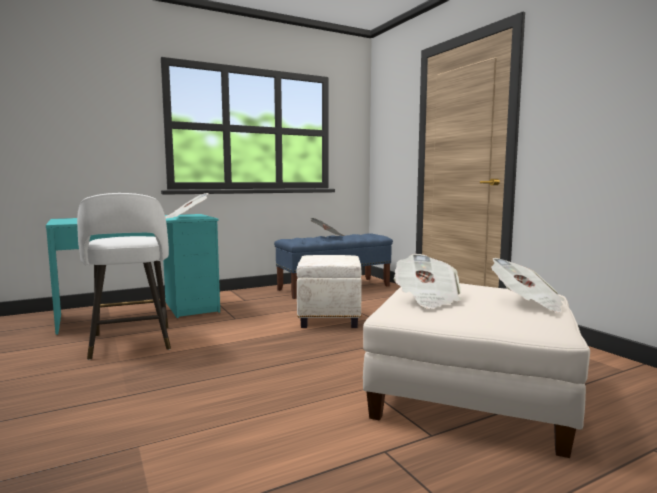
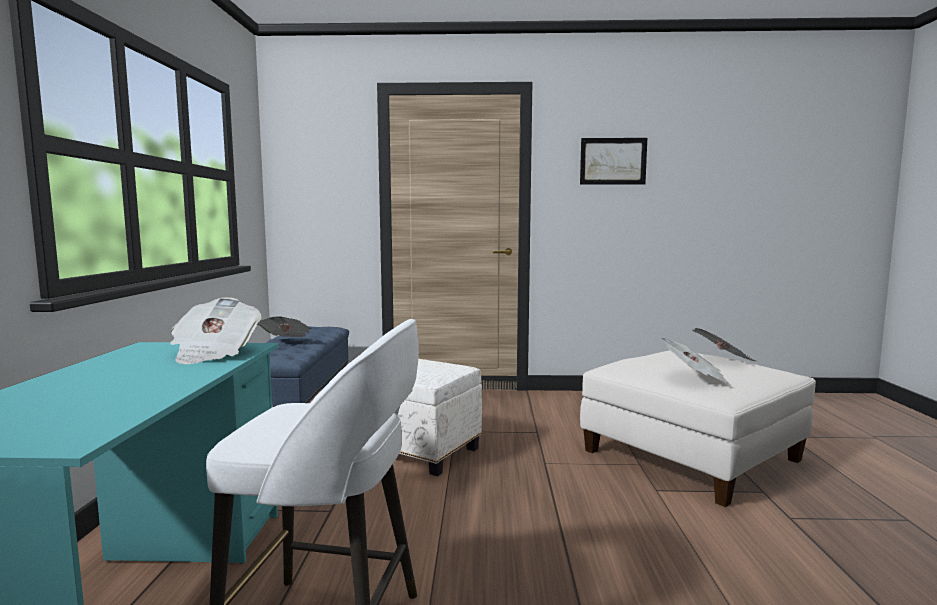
camera: 60 degrees left, 0 degrees up
none -> picture [580,138,647,185]

